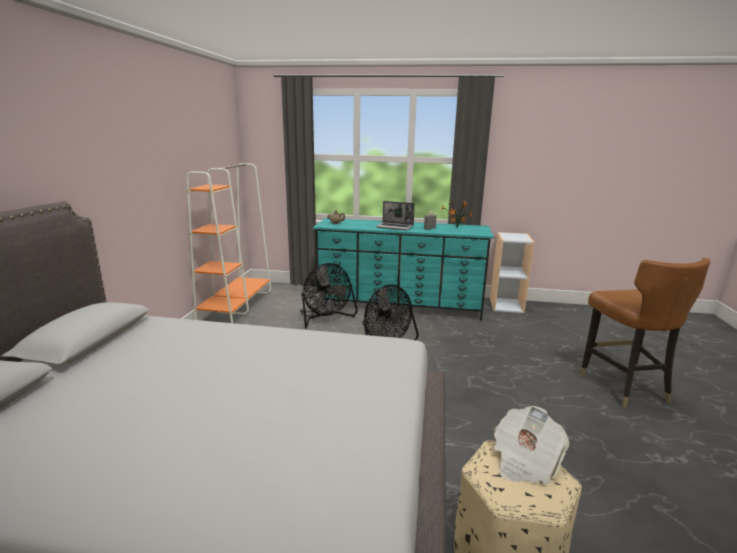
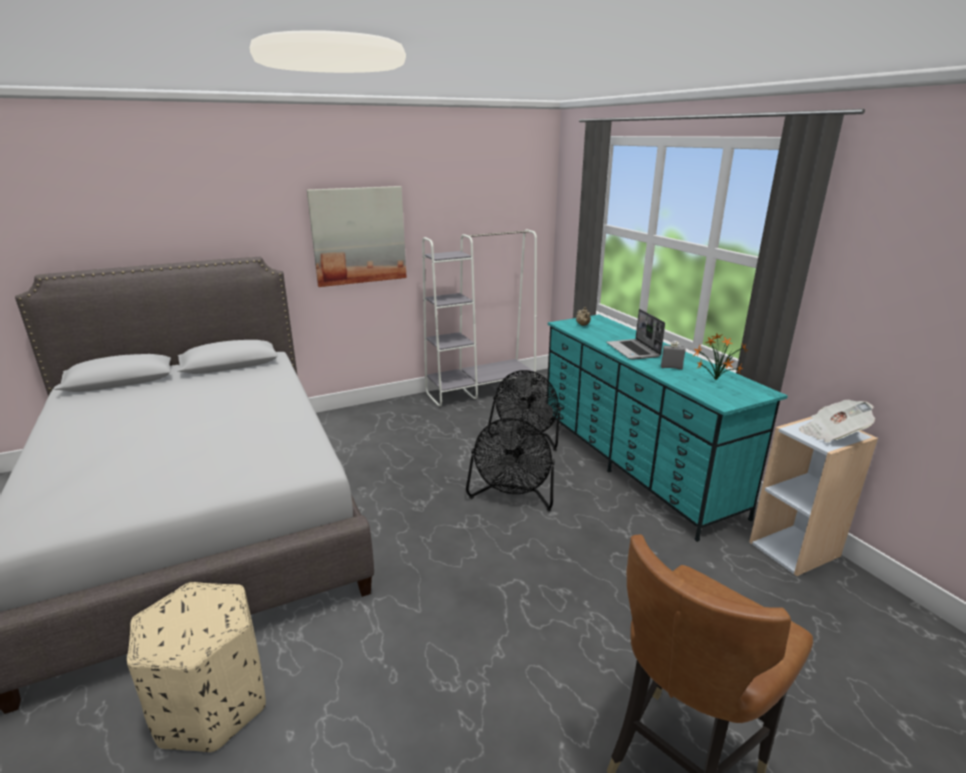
camera: 55 degrees right, 5 degrees up
orange clothes rack [186,163,271,323] -> grey clothes rack [422,229,537,406]
newspaper [494,406,569,485] -> newspaper moved to [799,400,875,442]
none -> picture [307,186,407,287]

